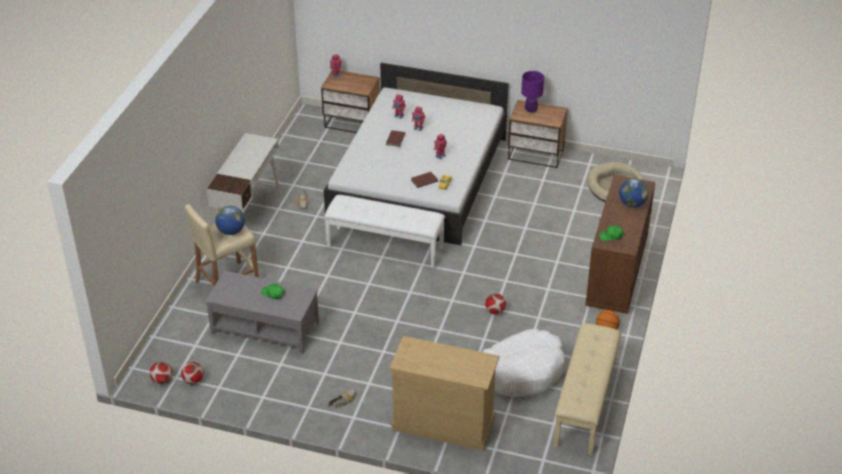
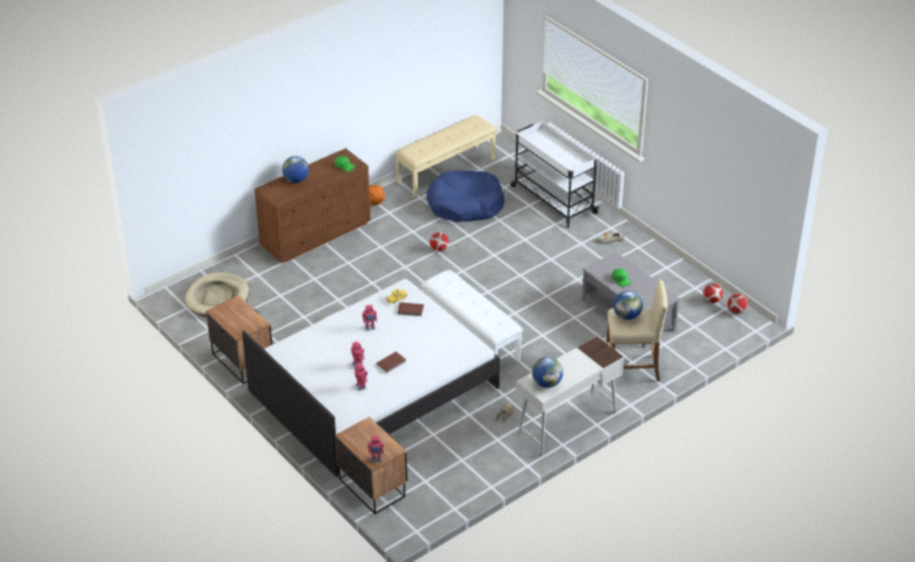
camera: 145 degrees left, 0 degrees up
beige dresser [389,336,499,451] -> white cart [510,121,599,228]
white dog bed [482,329,565,397] -> blue dog bed [427,170,504,222]
purple table lamp [521,71,544,114] -> none
none -> globe [532,357,563,388]

